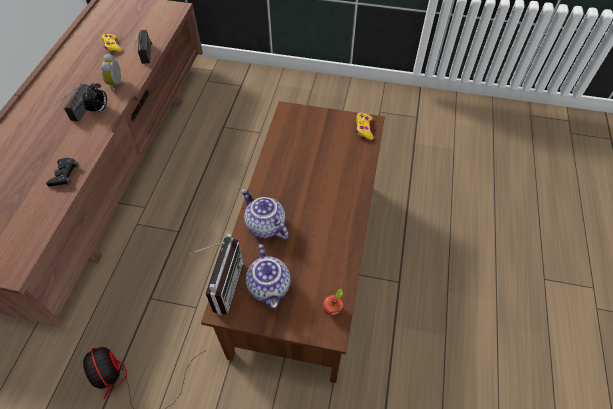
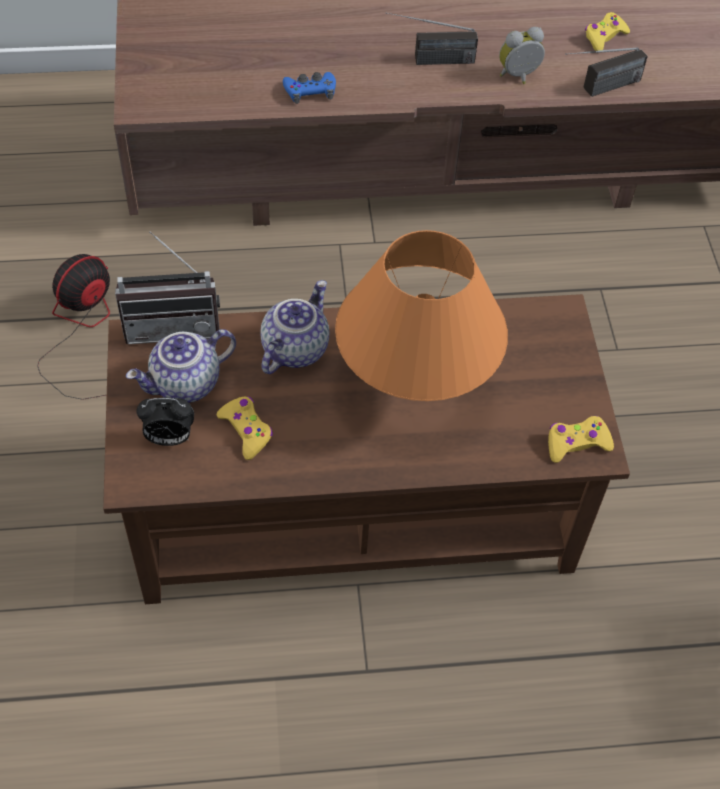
camera: 70 degrees right, 0 degrees up
black game controller [46,158,79,187] -> blue game controller [283,72,336,104]
alarm clock [82,82,107,112] -> alarm clock moved to [137,397,194,446]
apple [323,288,344,315] -> none
none -> yellow game controller [217,397,273,460]
none -> orange table lamp [335,230,508,401]

